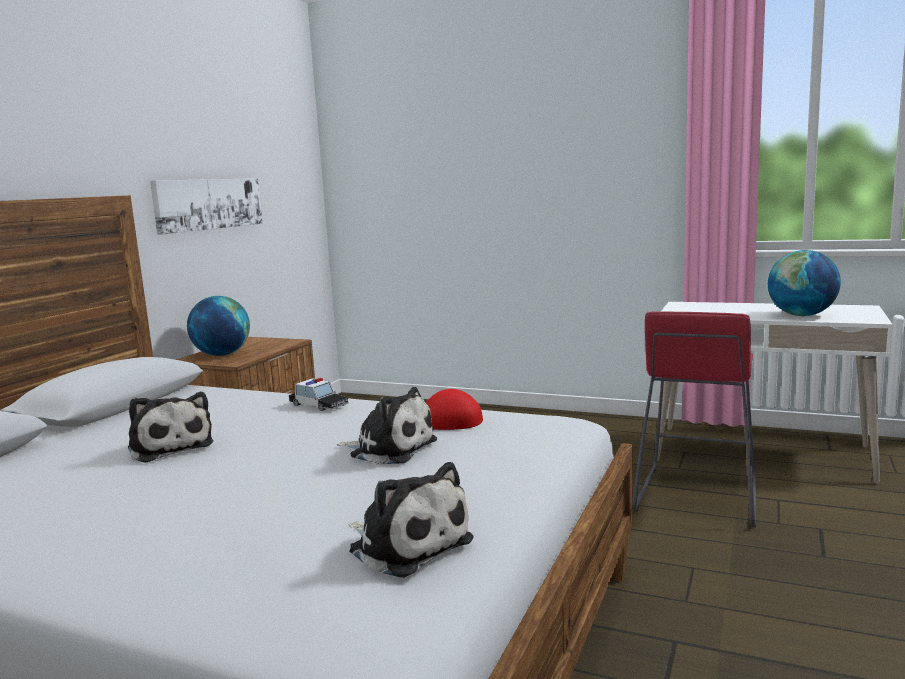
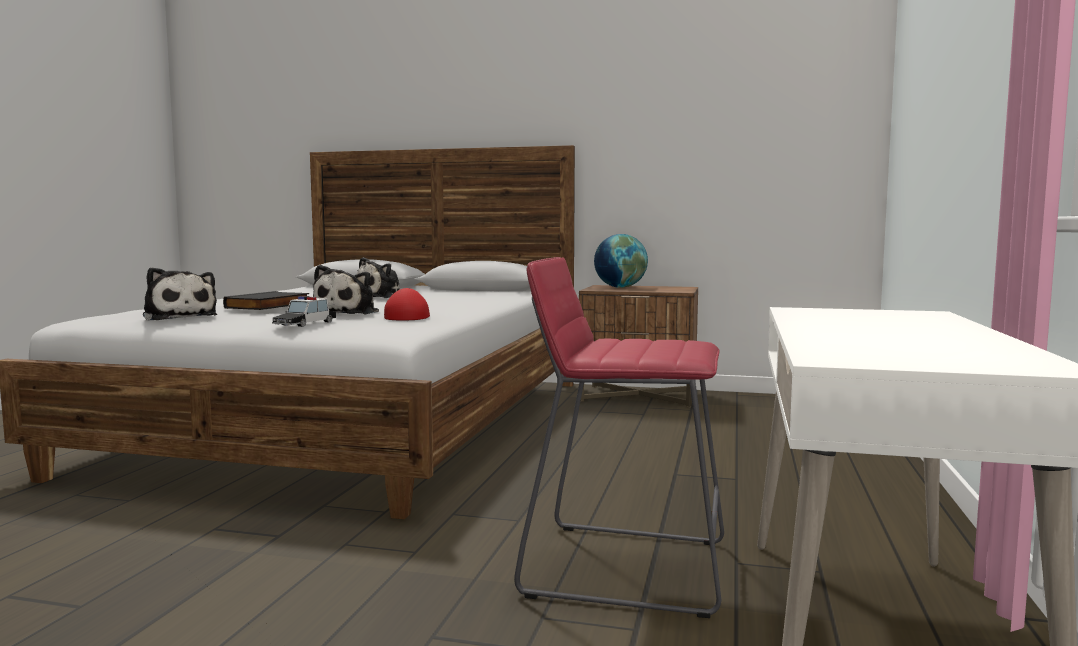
camera: 80 degrees right, 5 degrees down
picture [150,178,263,235] -> none
toy car [289,378,349,411] -> toy car moved to [272,296,336,327]
plush toy [348,462,474,578] -> plush toy turned 75 degrees counterclockwise [143,267,218,321]
globe [768,250,841,316] -> none
none -> black book [223,291,309,310]

